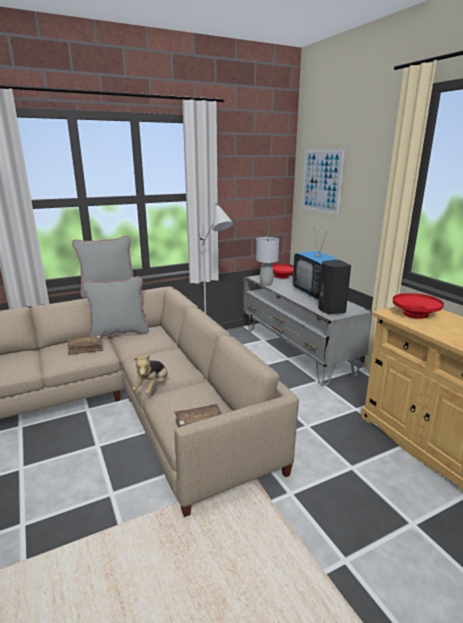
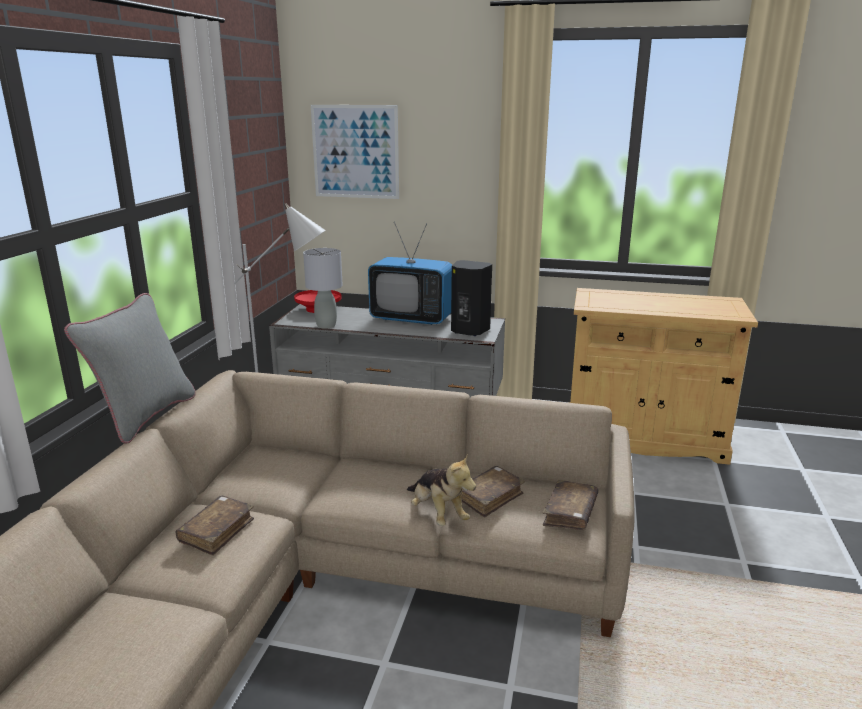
camera: 50 degrees left, 0 degrees up
grey pillow [82,276,149,339] -> none
red bowl [393,293,444,319] -> none
none -> brown book [461,466,525,518]

